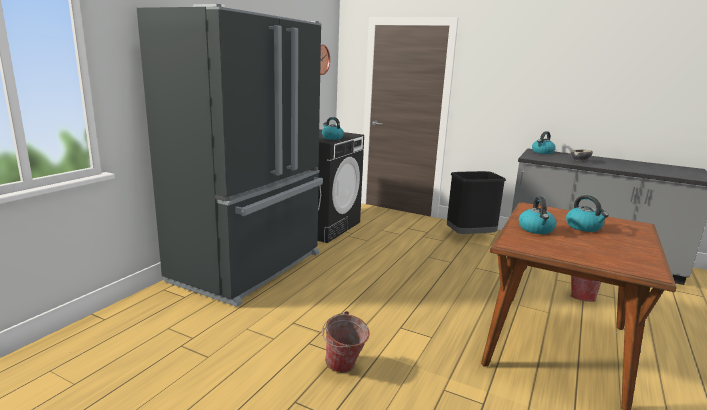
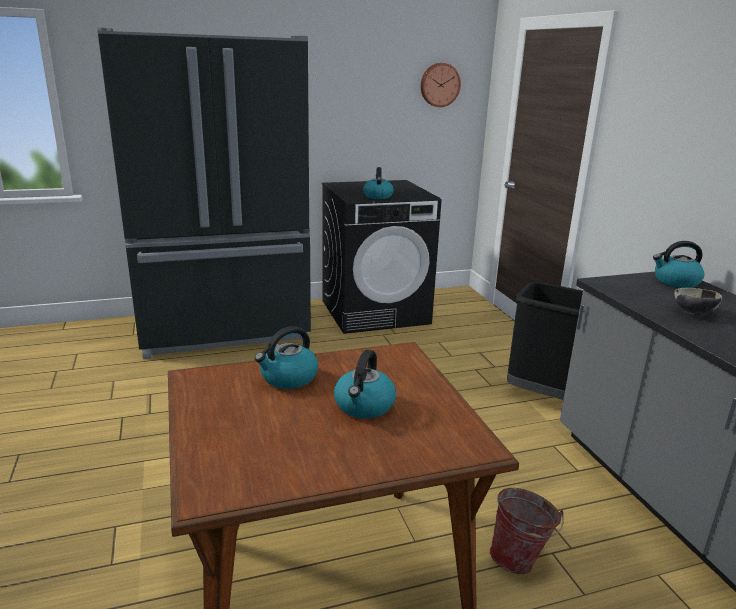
camera: 45 degrees right, 5 degrees up
bucket [322,311,369,373] -> none

